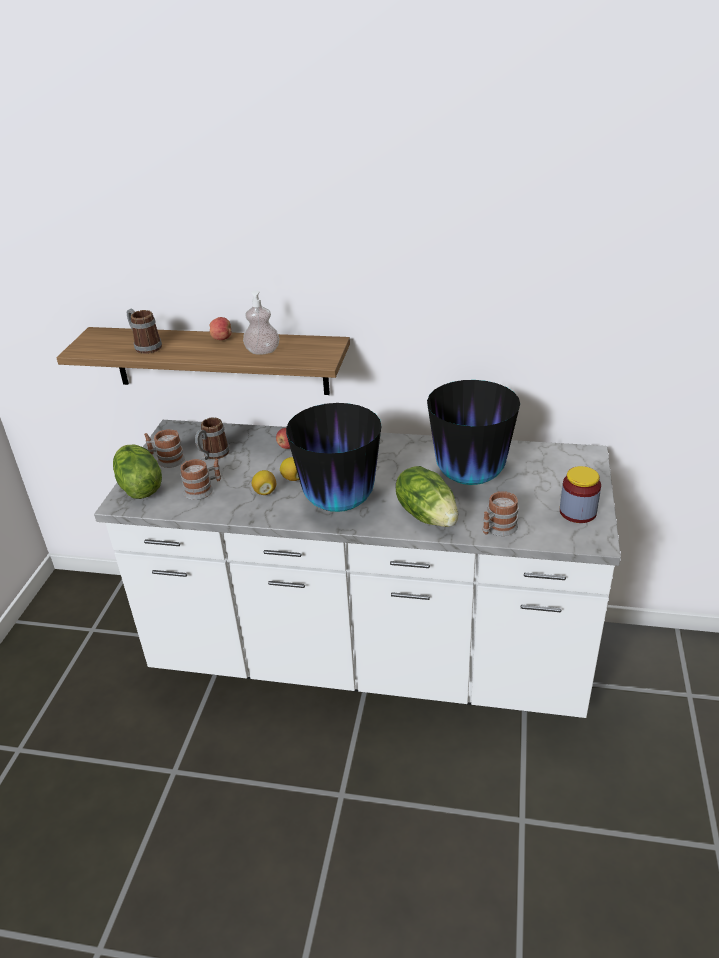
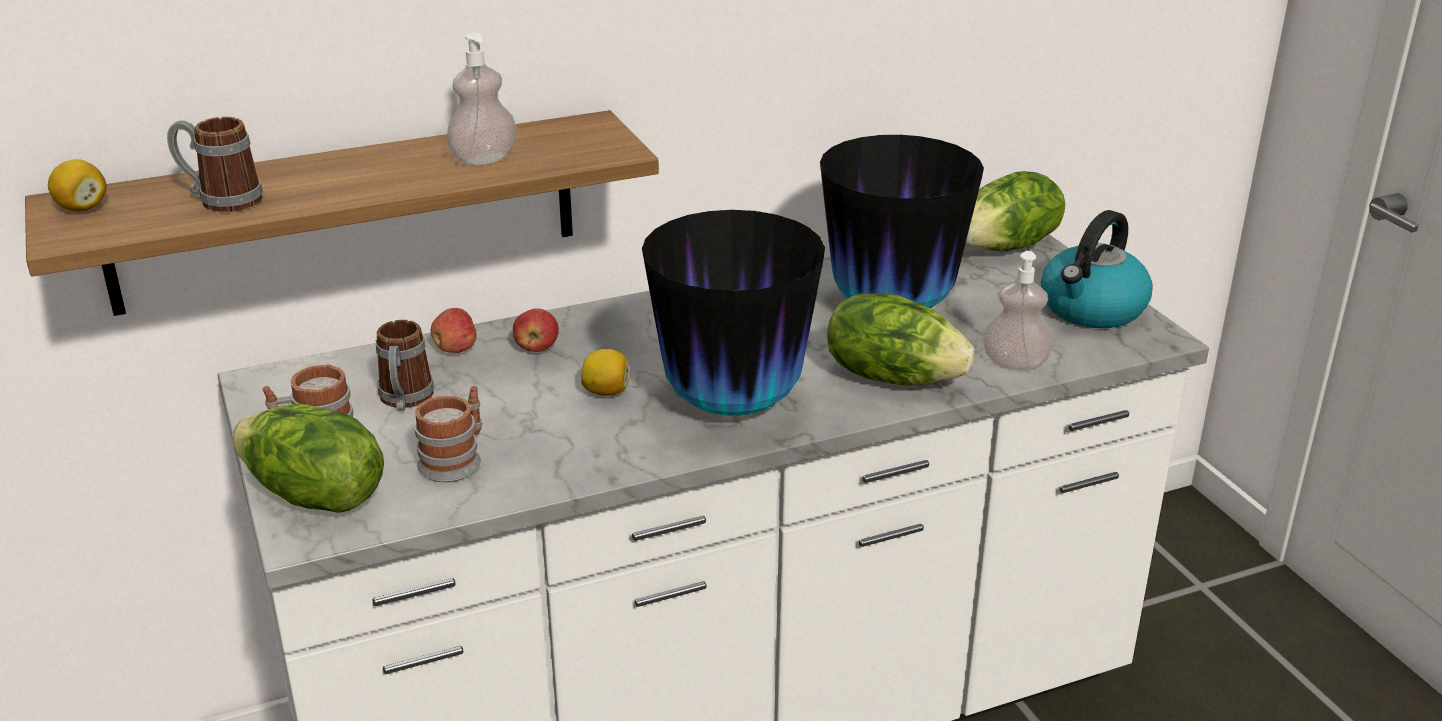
camera: 35 degrees left, 5 degrees down
apple [210,317,231,340] -> apple moved to [431,308,477,353]
lemon [252,470,276,495] -> lemon moved to [48,159,107,211]
mug [483,491,519,536] -> soap dispenser [983,251,1053,370]
jar [560,466,601,523] -> kettle [1041,210,1153,328]
none -> lettuce [965,171,1065,251]

